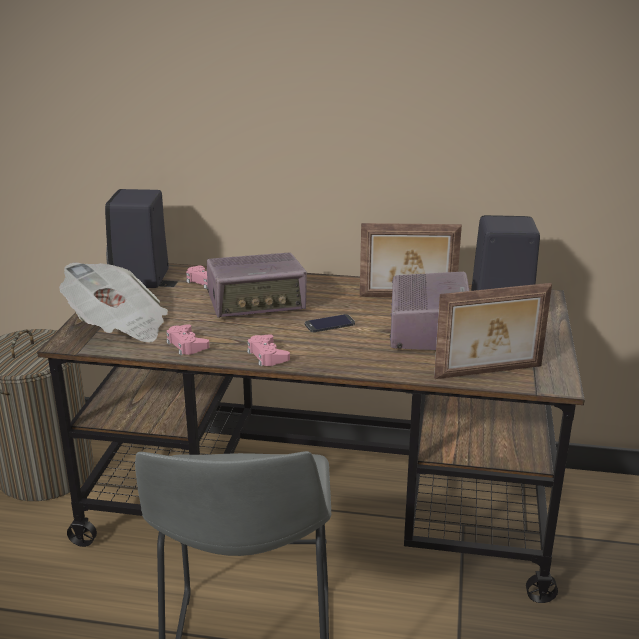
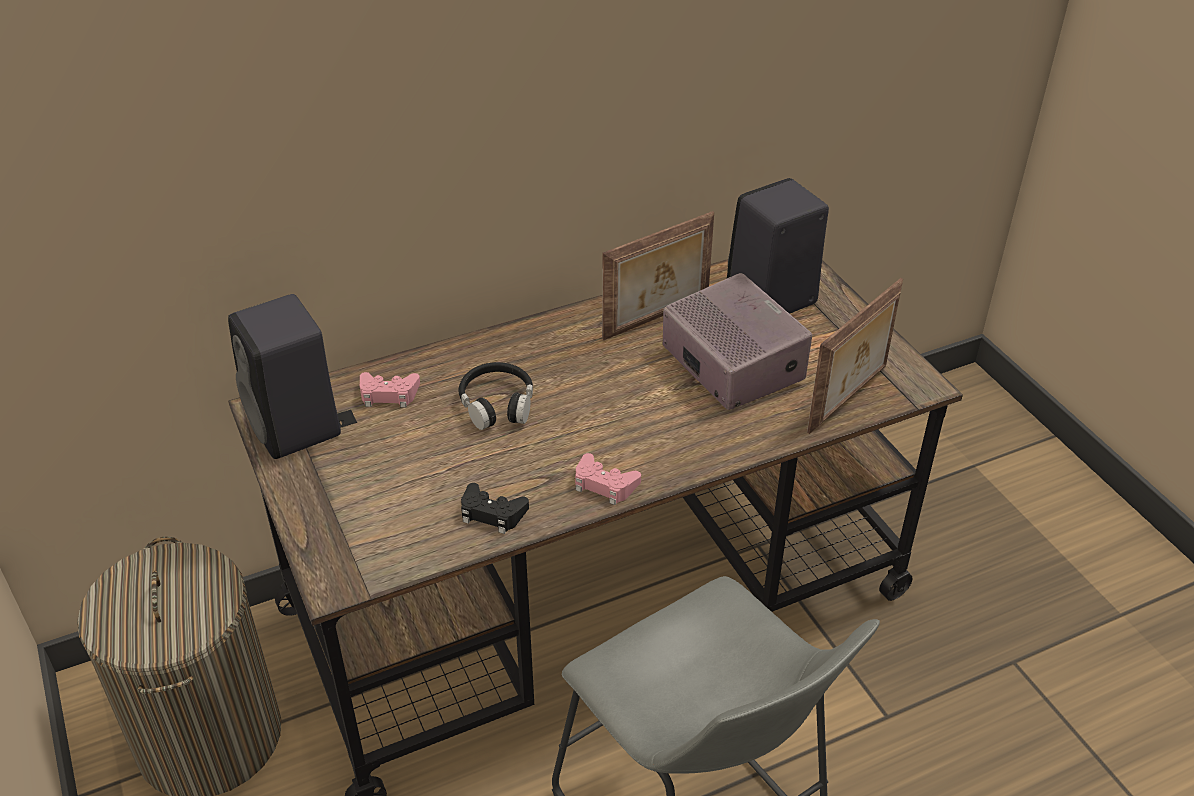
camera: 35 degrees left, 15 degrees up
newspaper [59,262,168,343] -> none
pink game controller [166,324,209,355] -> black game controller [461,483,529,534]
radio [207,253,307,318] -> black headphones [458,362,533,430]
phone [305,314,355,332] -> none

